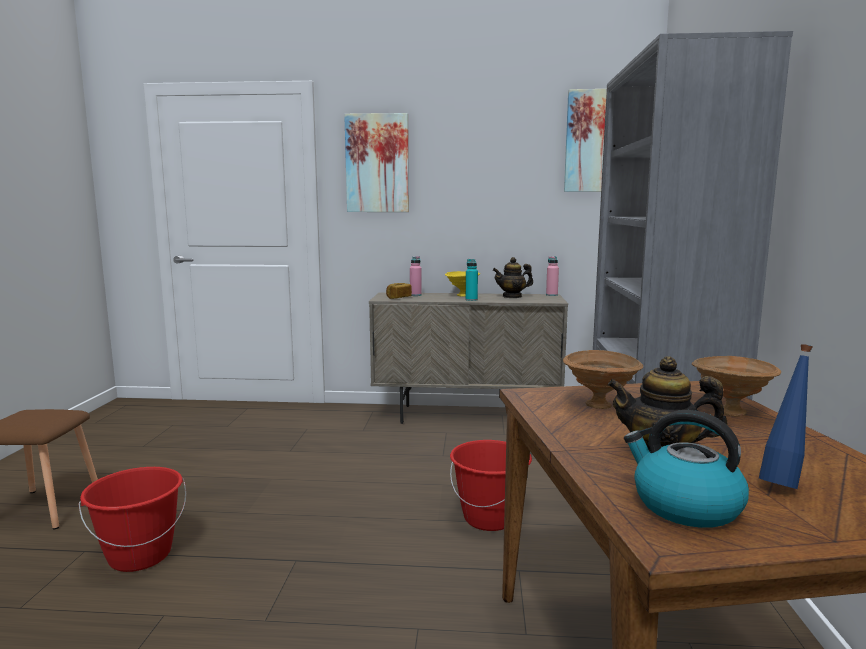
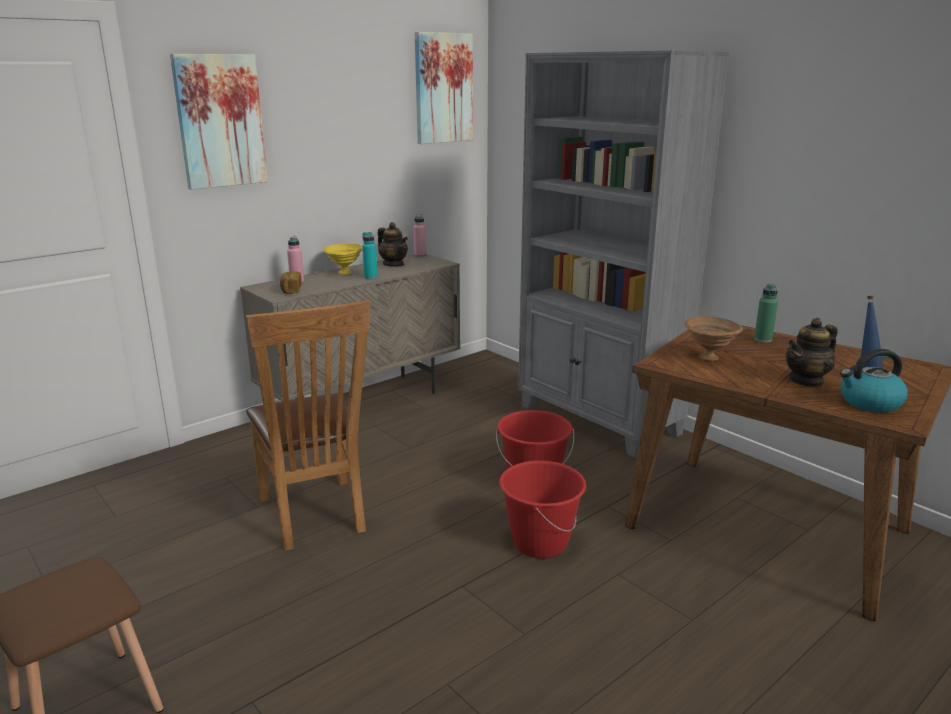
camera: 45 degrees left, 10 degrees up
red bucket [78,467,186,572] -> red bucket moved to [499,461,586,558]
teapot [493,257,533,298] -> teapot turned 75 degrees counterclockwise [377,222,408,267]
brown bowl [692,356,781,417] -> green bottle [754,284,778,343]
none -> brown chair [246,300,371,551]

